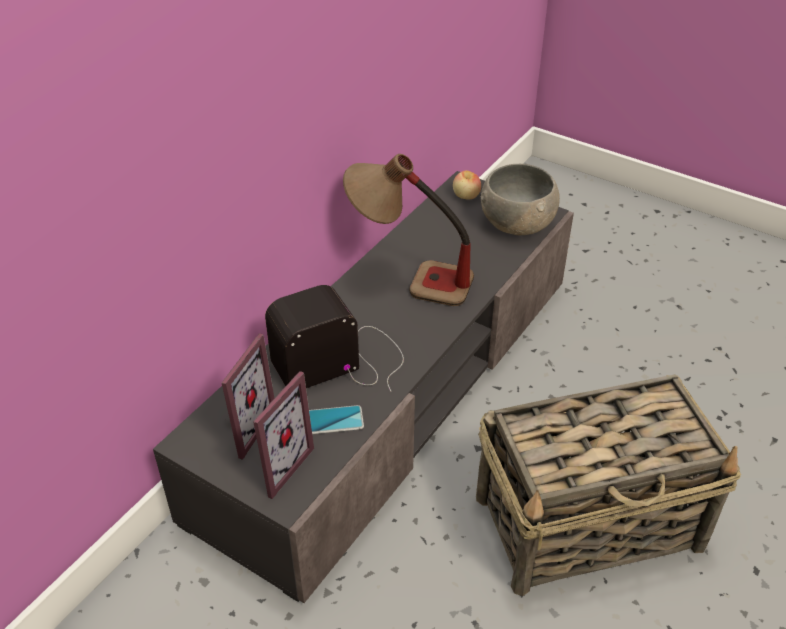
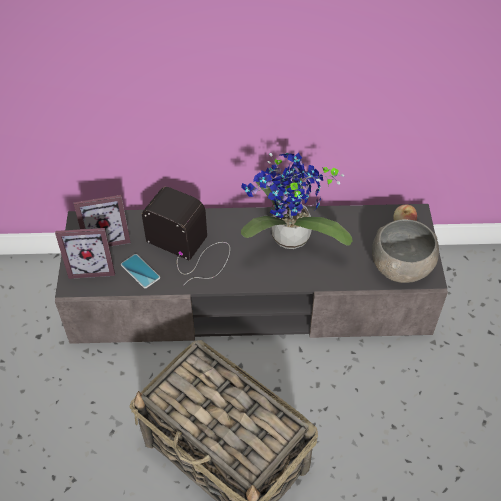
camera: 55 degrees right, 10 degrees up
table lamp [343,154,474,306] -> potted plant [241,153,352,249]

